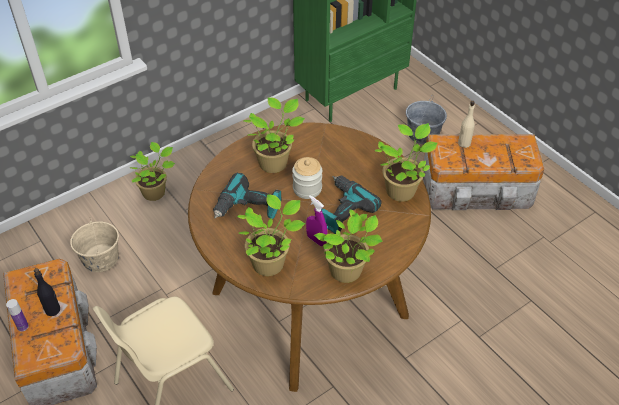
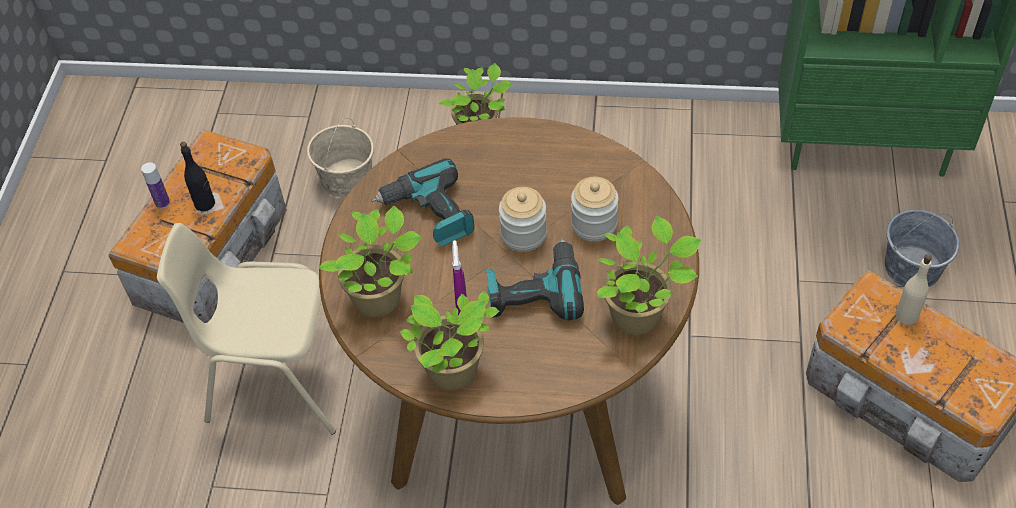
camera: 45 degrees right, 5 degrees up
potted plant [244,98,305,173] -> none
none -> jar [571,177,619,242]

